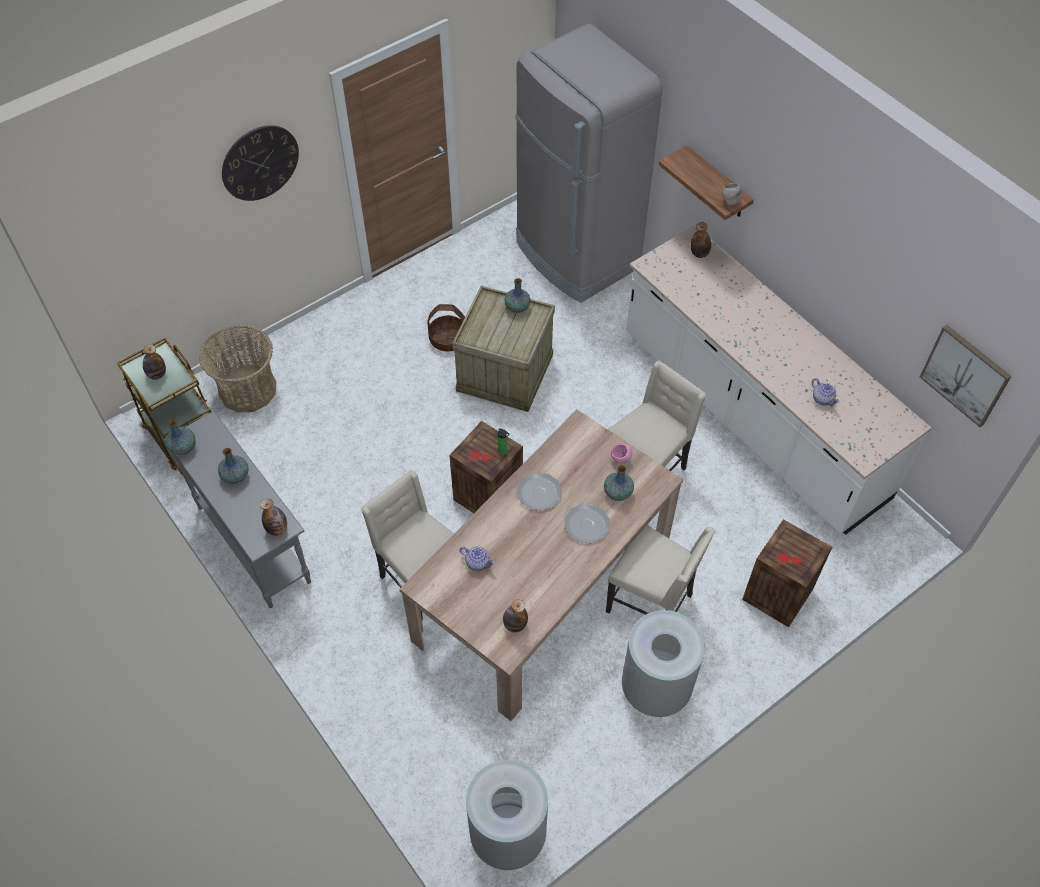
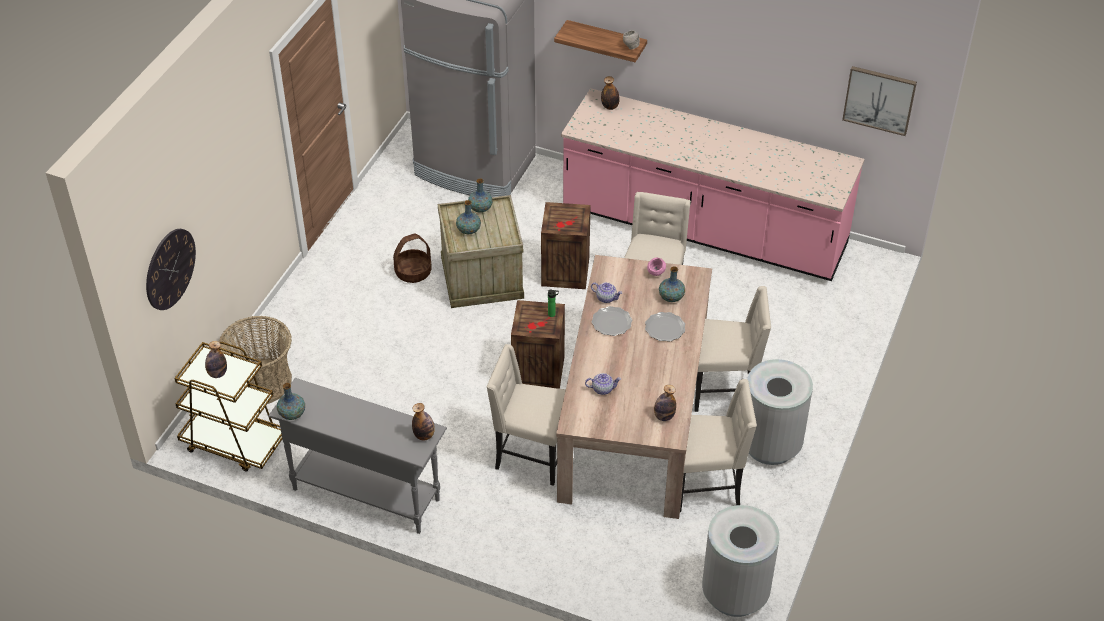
camera: 30 degrees left, 10 degrees down
vase [218,448,249,484] -> vase moved to [456,200,481,235]
wall clock [222,126,299,201] -> wall clock moved to [146,229,196,310]
white counter [626,225,932,535] -> pink counter [561,88,865,281]
crate [742,519,832,627] -> crate moved to [541,202,591,289]
teapot [812,378,840,406] -> teapot moved to [591,282,622,303]
none -> beige chair [680,379,757,512]

